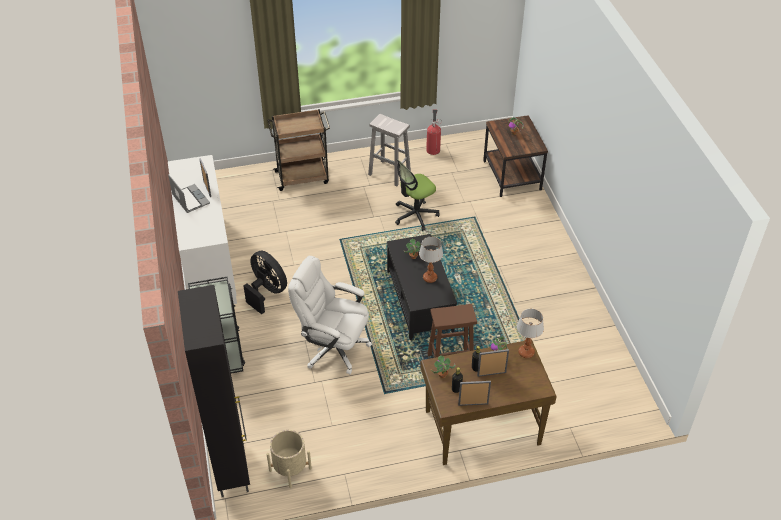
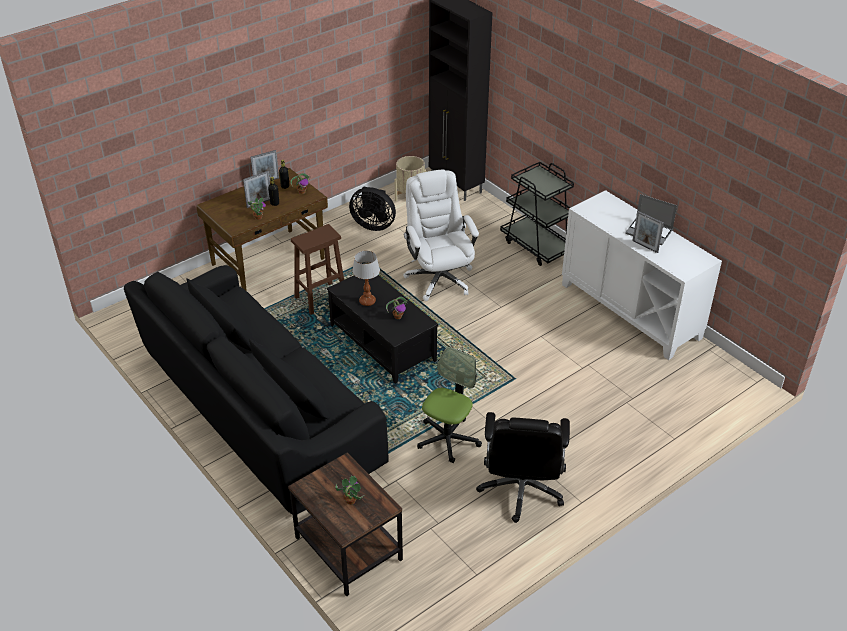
camera: 155 degrees right, 5 degrees down
black fan [243,251,287,314] -> black fan moved to [349,186,396,231]
brown cart [267,109,330,191] -> none
white office chair [288,256,372,374] -> white office chair turned 105 degrees counterclockwise [403,169,479,301]
white stool [368,114,411,186] -> black office chair [476,412,570,523]
fire extinguisher [426,110,442,155] -> none
table lamp [517,309,544,358] -> none
none -> black sofa [124,265,389,514]

